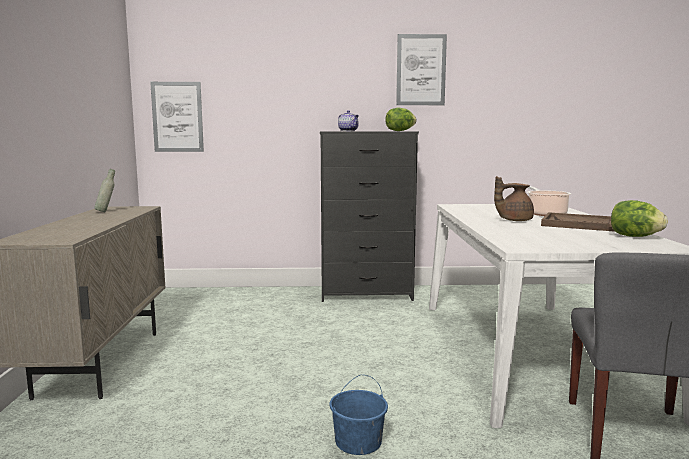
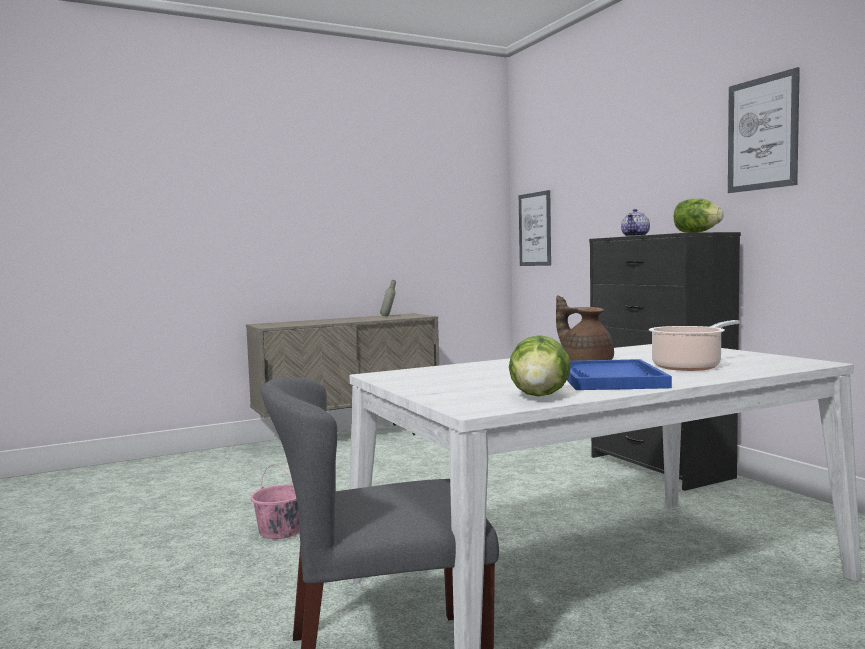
camera: 65 degrees right, 5 degrees down
blue bucket [329,375,388,455] -> pink bucket [251,465,300,539]
brown tray [541,212,615,232] -> blue tray [567,359,672,390]

